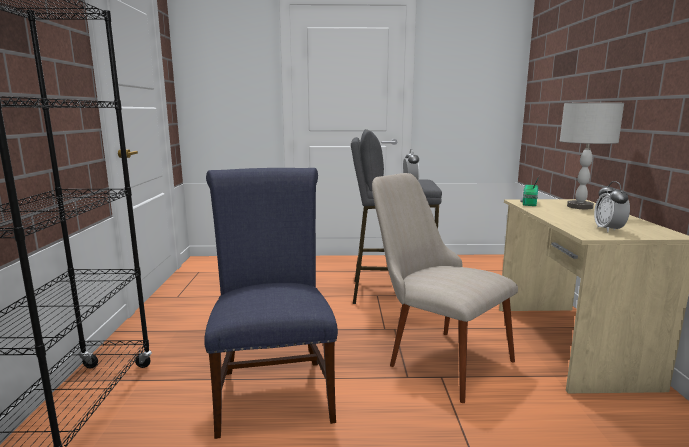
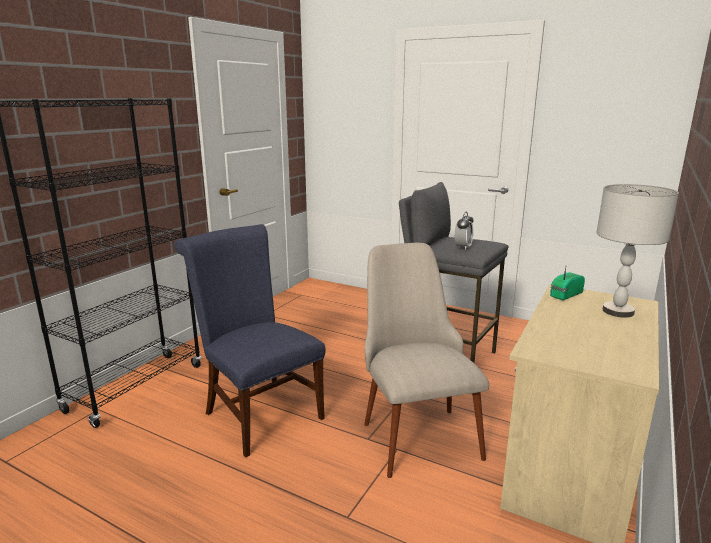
camera: 30 degrees right, 5 degrees up
blue chair [204,168,338,439] -> blue chair turned 60 degrees counterclockwise [174,224,326,458]
alarm clock [594,181,630,232] -> none

